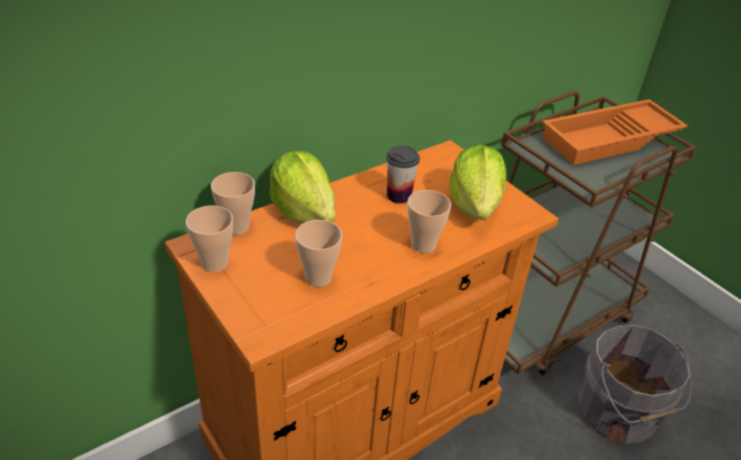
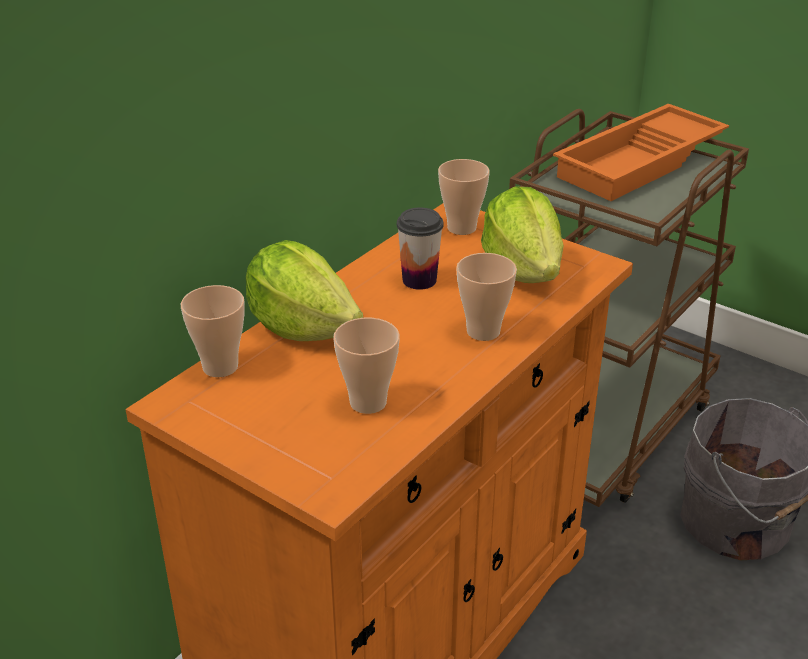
camera: 15 degrees left, 5 degrees down
cup [186,205,233,272] -> cup moved to [438,159,490,235]

